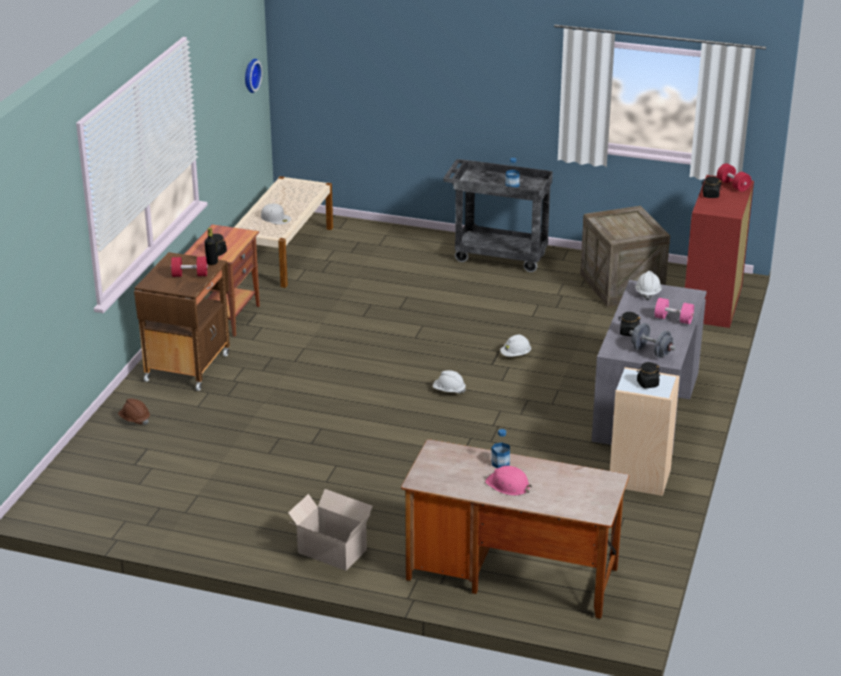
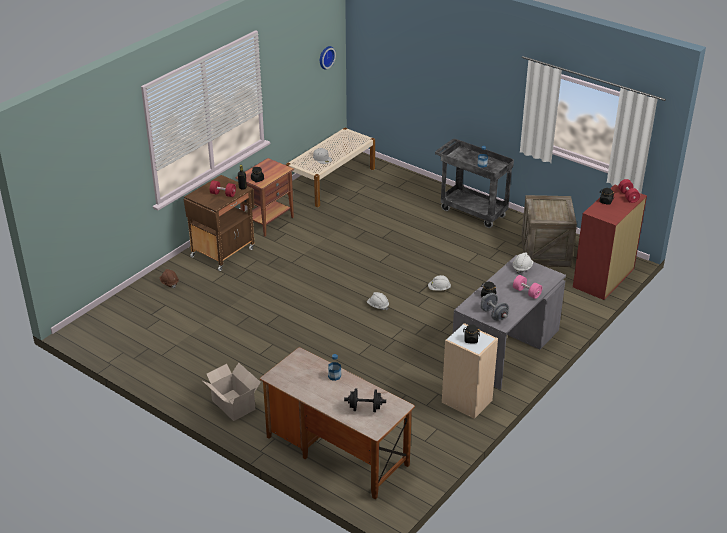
camera: 20 degrees right, 5 degrees up
pink hard hat [485,466,532,496] -> none
none -> black dumbbell [344,388,386,412]

